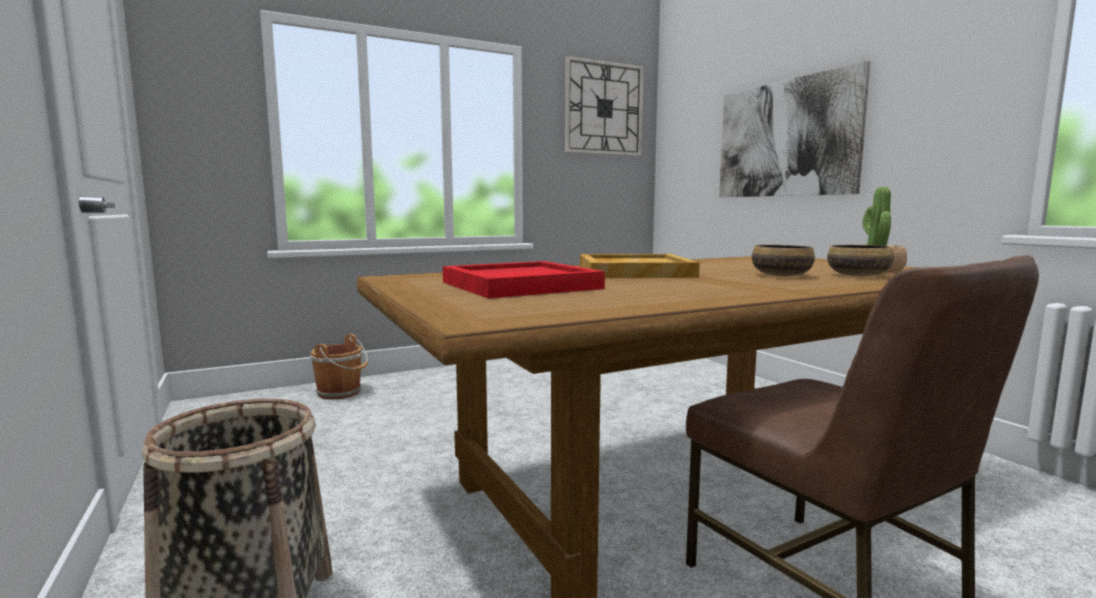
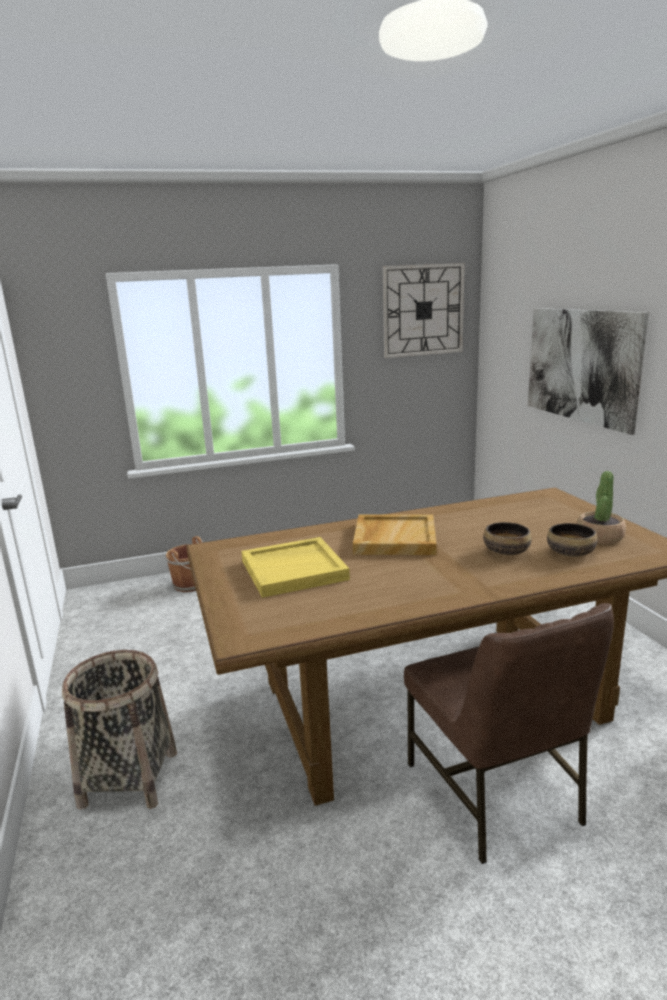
camera: 10 degrees right, 10 degrees up
red tray [443,261,605,299] -> yellow tray [241,537,350,598]

